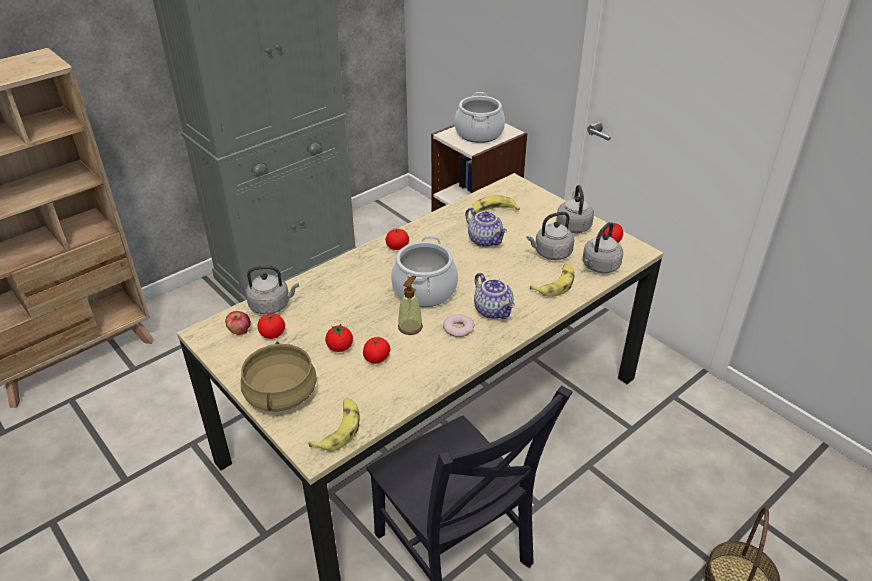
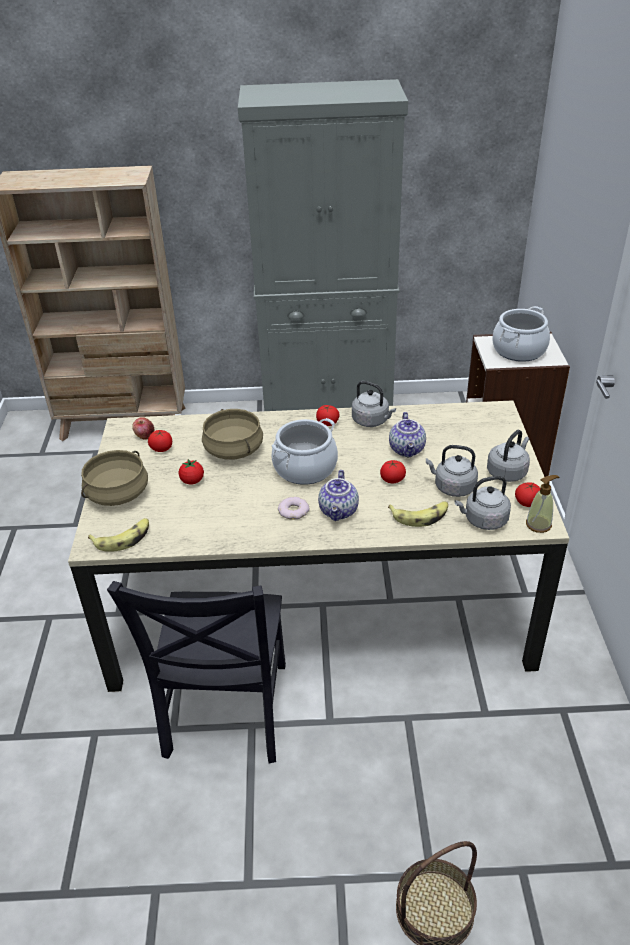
camera: 40 degrees right, 0 degrees up
grey kettle [246,265,299,314] -> grey kettle moved to [352,381,396,427]
tomato [363,337,390,364] -> tomato moved to [380,460,406,483]
soap dispenser [398,276,423,335] -> soap dispenser moved to [526,475,559,533]
banana [471,195,520,215] -> none
none -> beige cooking pot [202,409,263,460]

